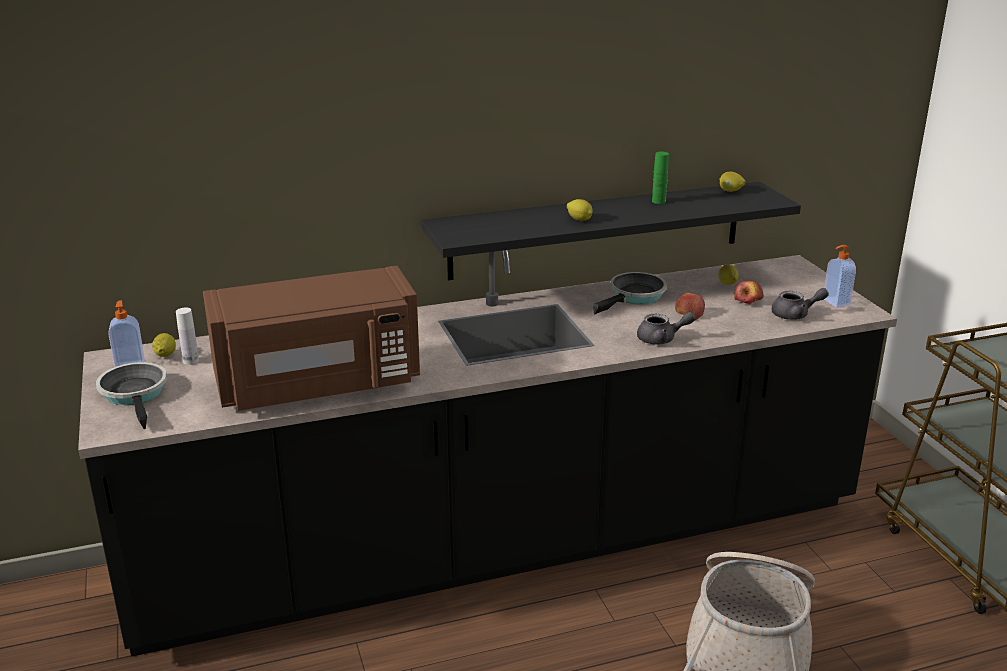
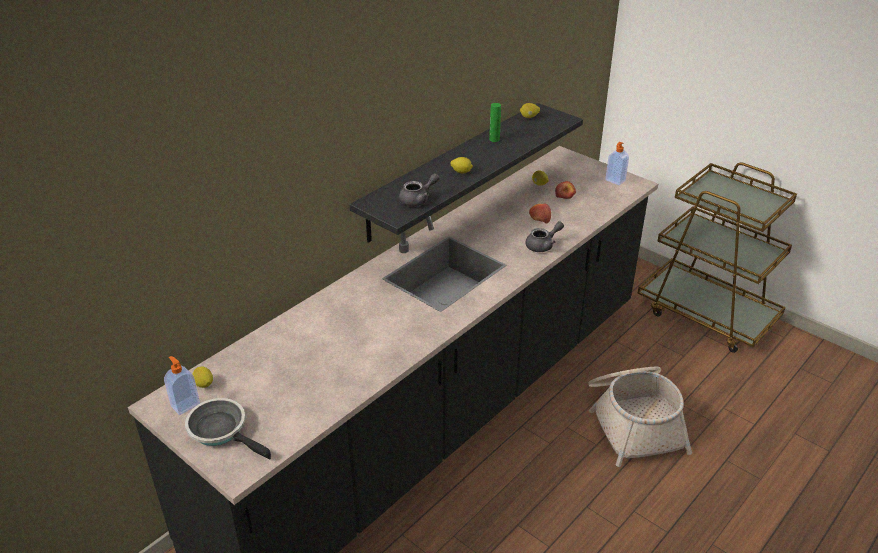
camera: 30 degrees left, 10 degrees up
white bottle [176,308,199,365] -> none
brown microwave [203,266,420,411] -> none
frying pan [593,272,667,314] -> none
grey teapot [772,288,829,320] -> grey teapot moved to [399,173,440,207]

